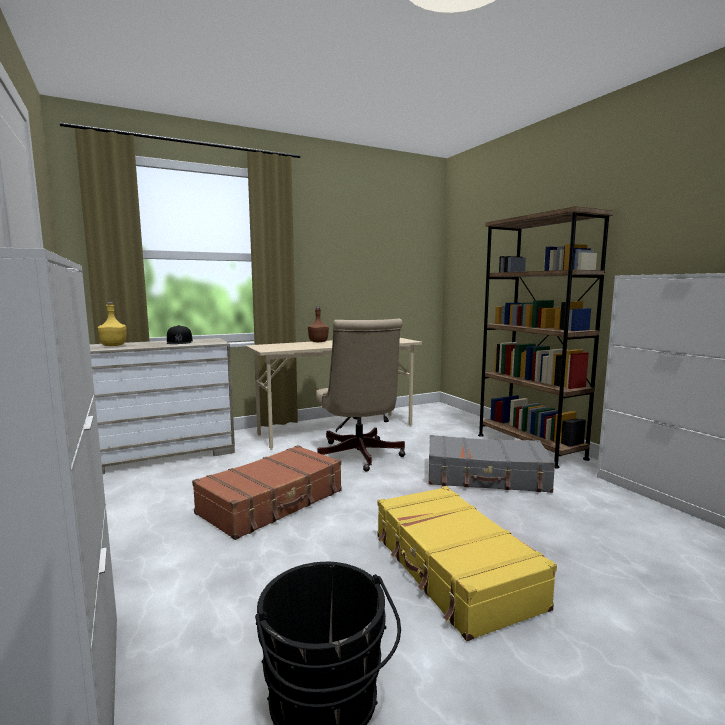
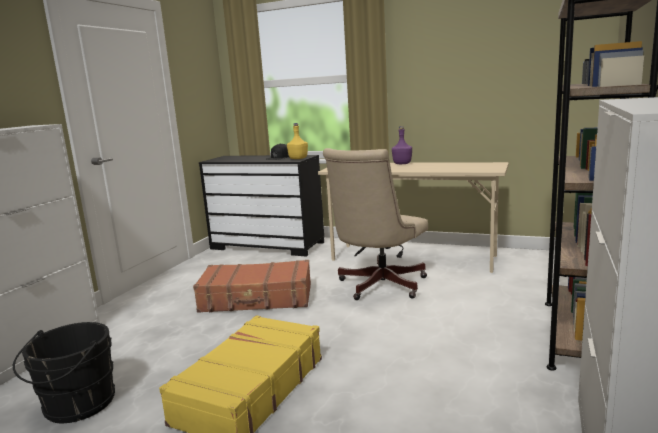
camera: 50 degrees right, 5 degrees up
beige dresser [90,338,235,474] -> black dresser [199,155,324,257]
yellow bottle [98,301,127,346] -> yellow bottle moved to [287,123,308,159]
brown bottle [308,306,329,342] -> purple bottle [392,126,412,164]
grey suitcase [428,435,555,493] -> none

